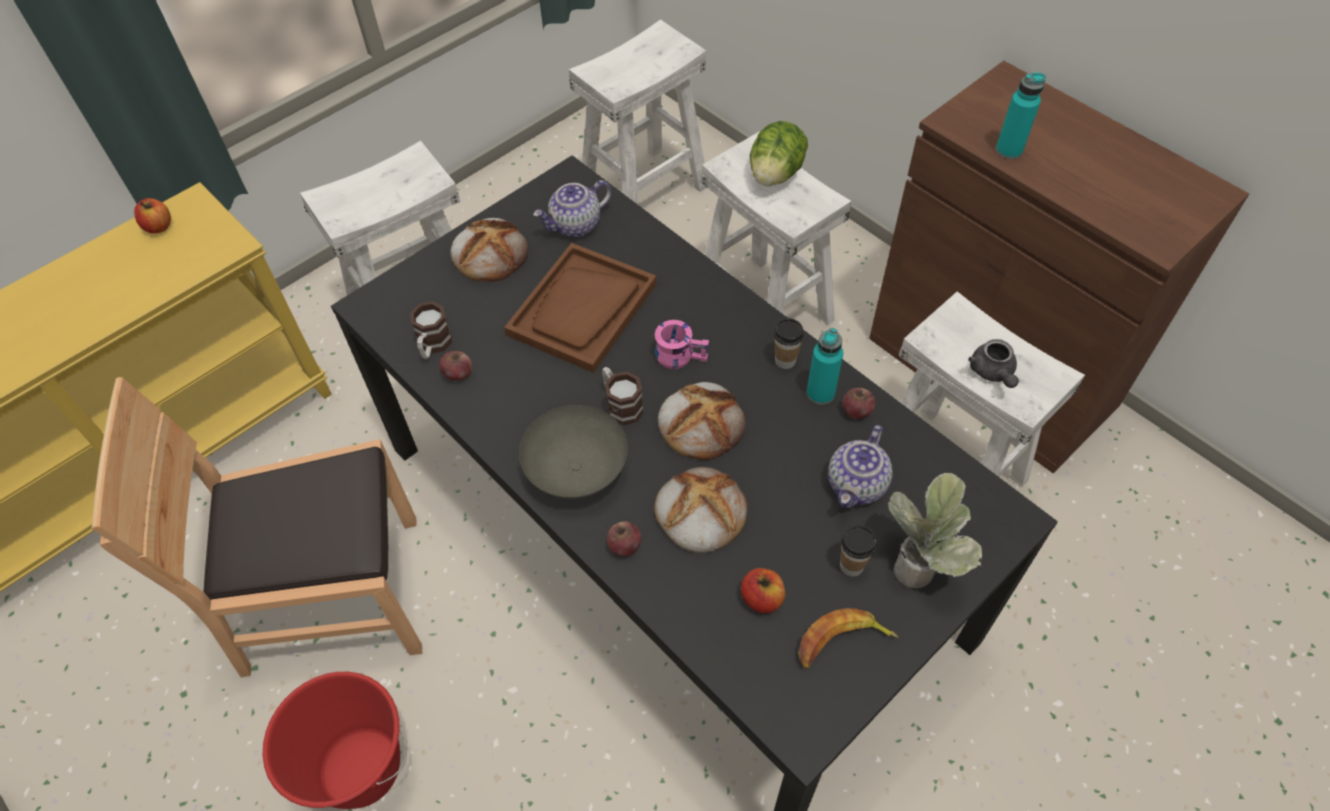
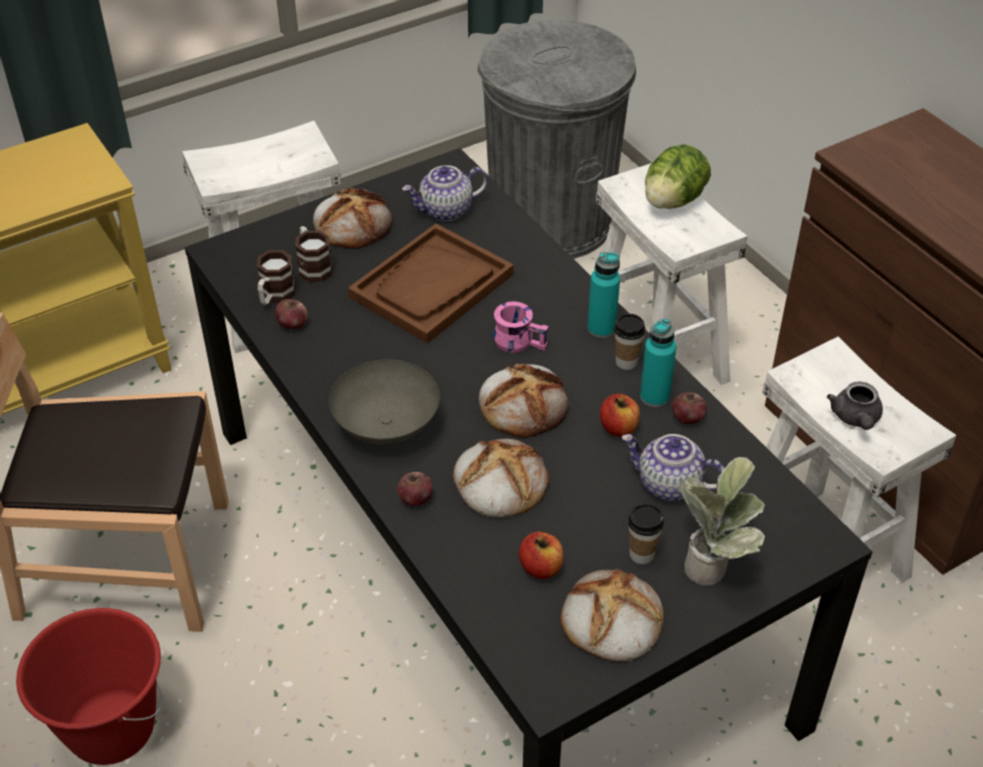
camera: 10 degrees right, 10 degrees down
apple [134,198,171,234] -> apple moved to [600,394,640,437]
white stool [569,19,707,204] -> grey trash can [477,20,636,259]
mug [602,367,644,426] -> mug moved to [295,226,333,283]
banana [798,608,898,669] -> bread [560,569,664,662]
teapot [828,425,892,508] -> teapot turned 75 degrees clockwise [621,434,725,501]
turquoise bottle [996,73,1046,159] -> turquoise bottle moved to [587,252,620,338]

